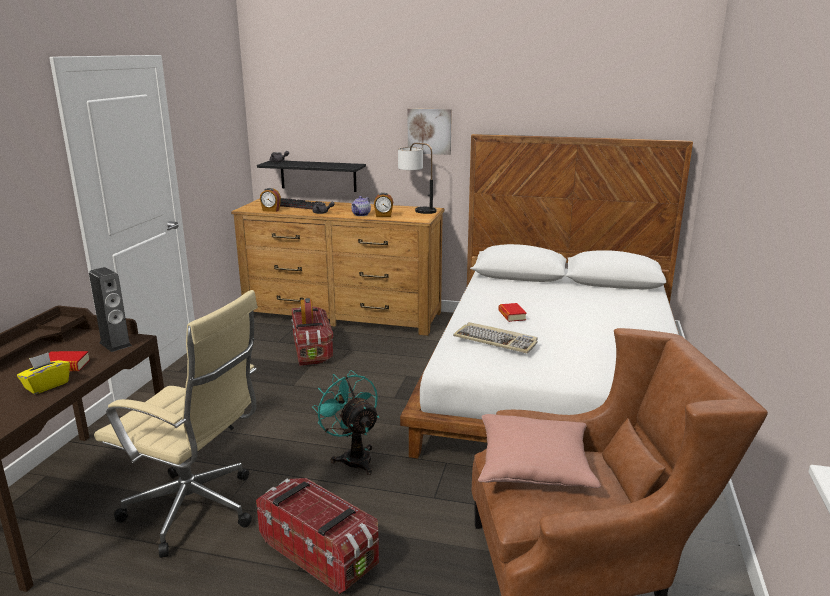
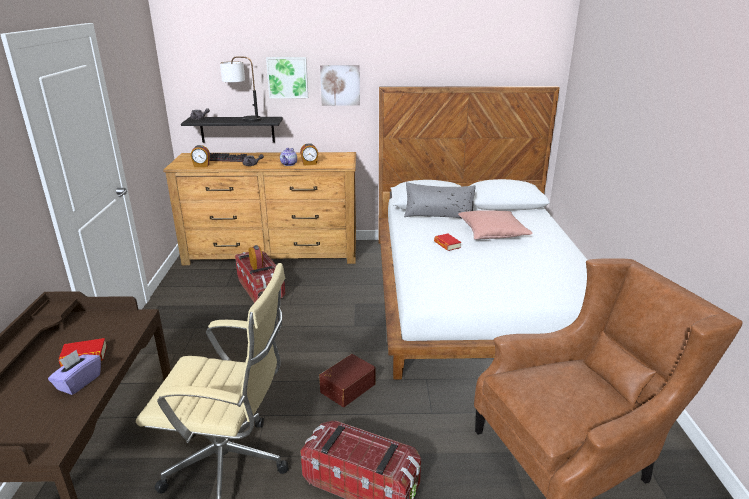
camera: 15 degrees left, 5 degrees up
yellow tissue box [17,353,70,394] -> purple tissue box [48,350,101,395]
speaker [89,267,132,352] -> none
turquoise fan [312,370,379,475] -> brown storage box [319,354,375,407]
table lamp [398,143,436,214] -> table lamp moved to [220,56,262,122]
keyboard [453,322,538,354] -> none
pink pillow [478,414,601,488] -> pink pillow moved to [458,210,533,240]
none -> picture [266,57,308,98]
none -> grey pillow [404,182,476,218]

